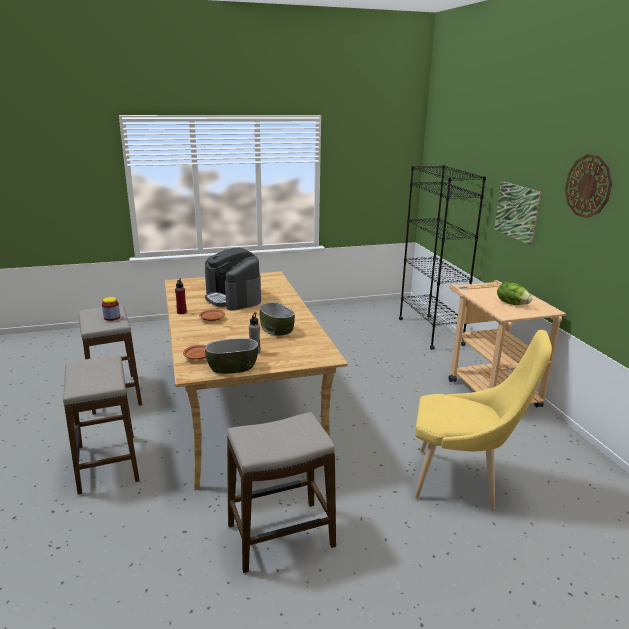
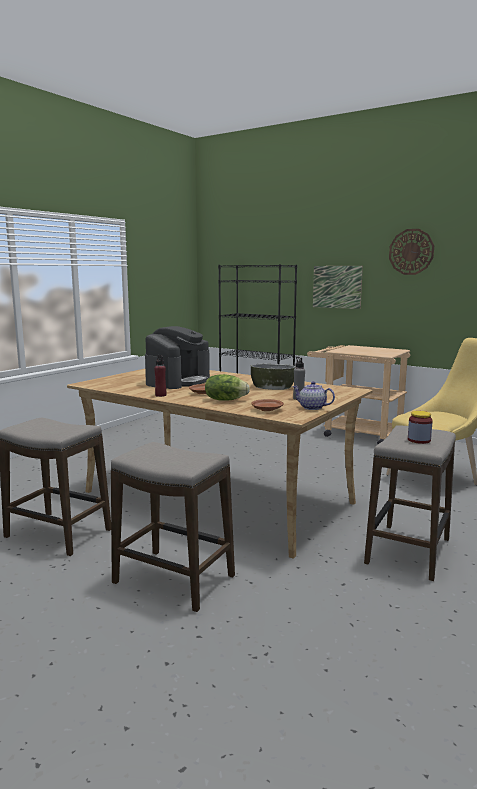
camera: 40 degrees left, 10 degrees down
jar [102,297,120,321] -> jar moved to [408,411,433,444]
coffee machine [205,248,261,311] -> coffee machine turned 75 degrees counterclockwise [145,326,210,389]
bowl [205,338,258,374] -> teapot [292,381,335,410]
lettuce [497,283,532,305] -> lettuce moved to [205,374,250,401]

